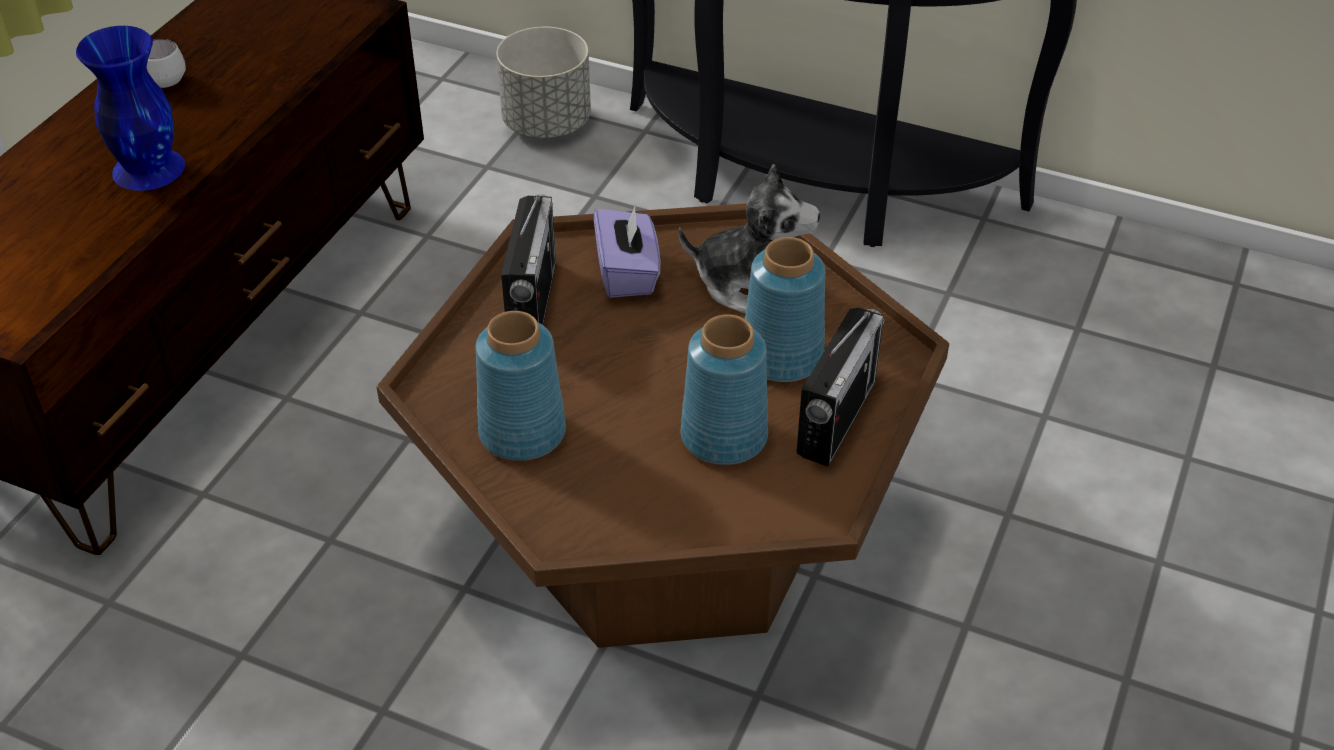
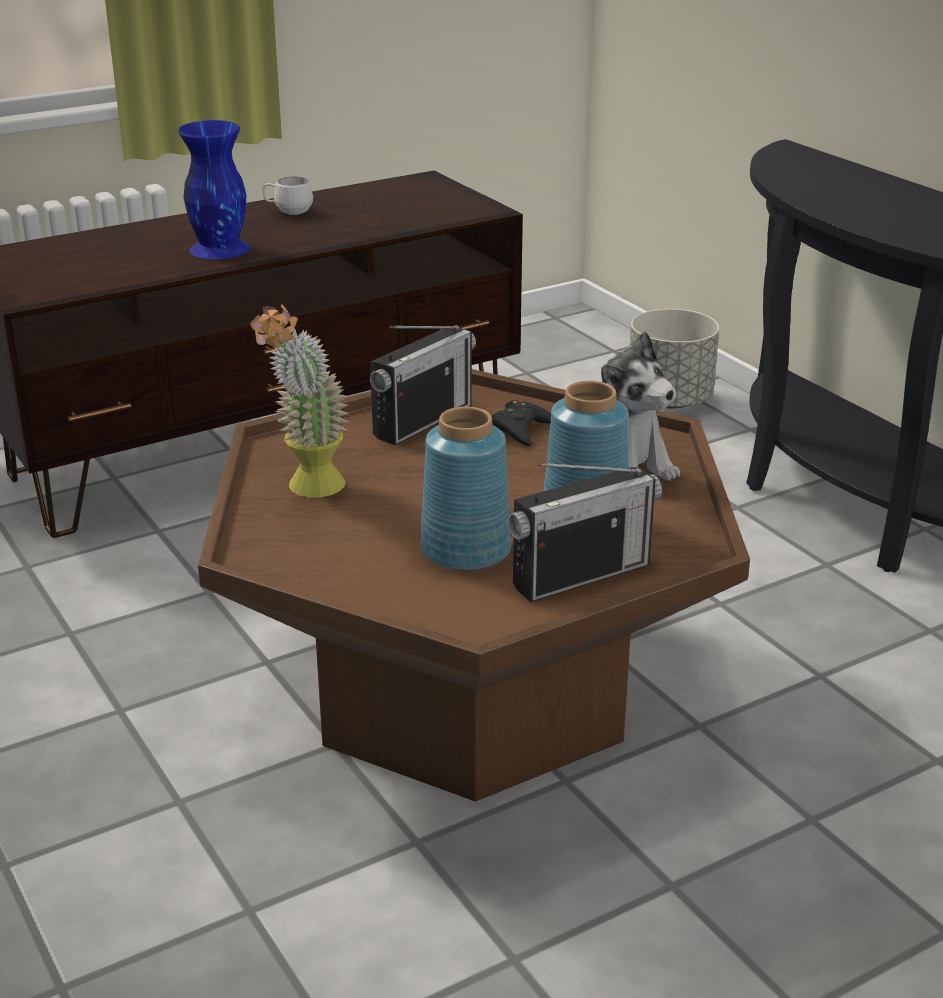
camera: 35 degrees right, 15 degrees down
blue vase [475,311,566,461] -> potted plant [250,304,349,498]
purple tissue box [594,204,660,298] -> black game controller [492,400,551,446]

